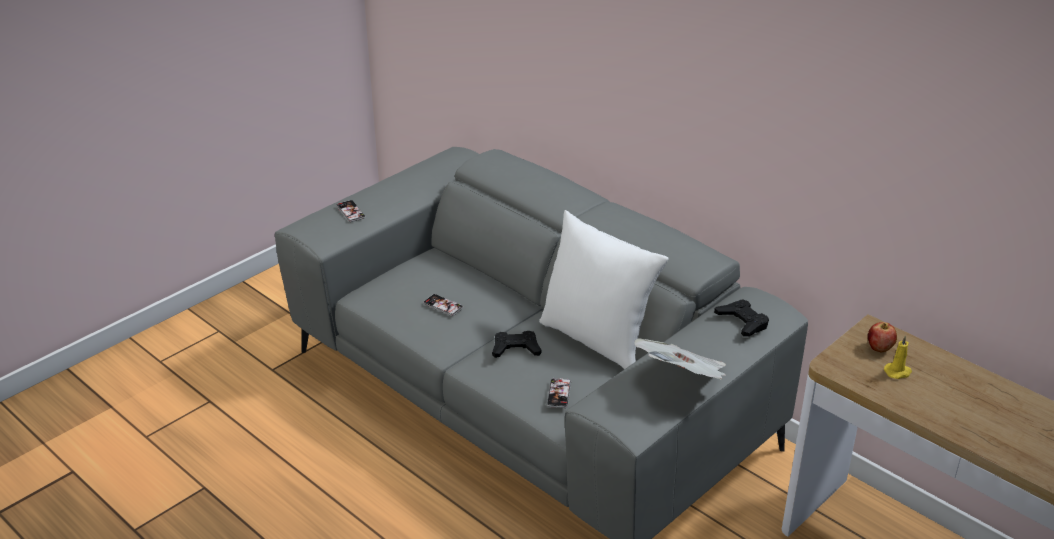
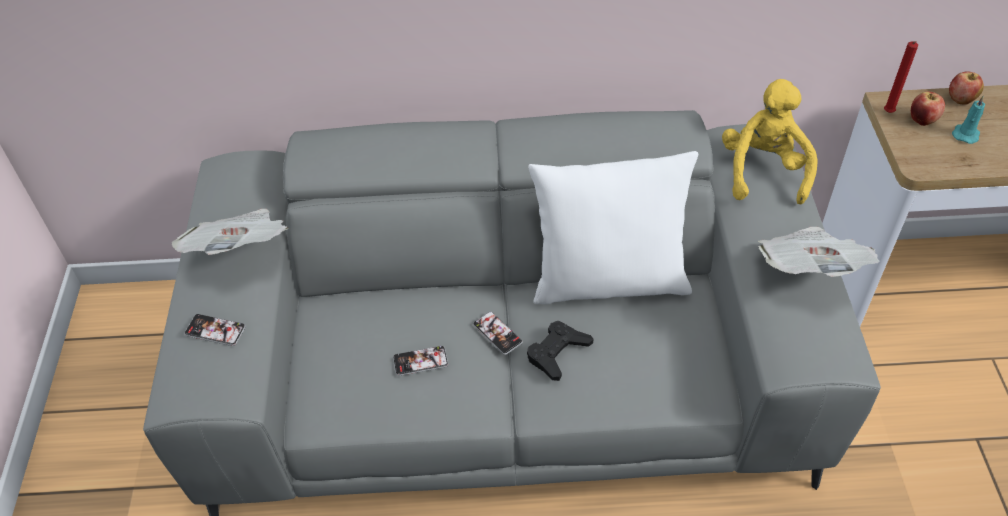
camera: 45 degrees left, 15 degrees up
phone [547,378,571,408] -> phone moved to [473,311,523,355]
black game controller [714,299,769,337] -> yellow plush toy [722,79,818,205]
yellow candle [884,335,912,379] -> turquoise candle [952,95,985,144]
none -> newspaper [172,209,288,255]
none -> red candle [884,41,918,113]
none -> apple [949,71,984,105]

